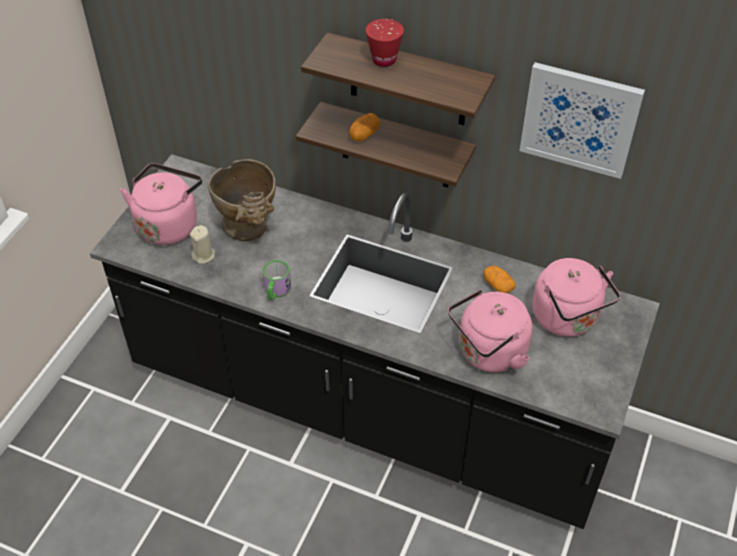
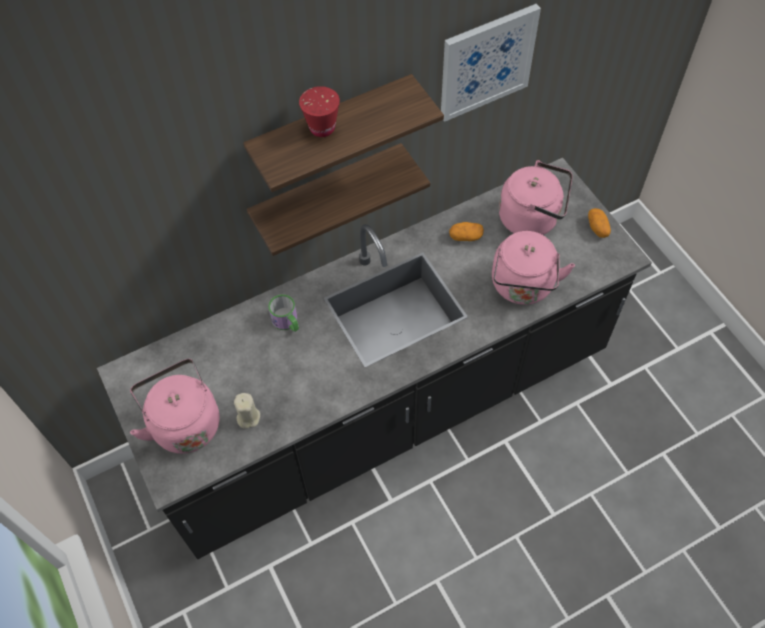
camera: 50 degrees left, 10 degrees up
beige vase [208,159,276,241] -> none
mug [262,260,291,300] -> mug moved to [268,294,299,332]
potato [349,113,380,141] -> potato moved to [588,208,611,238]

